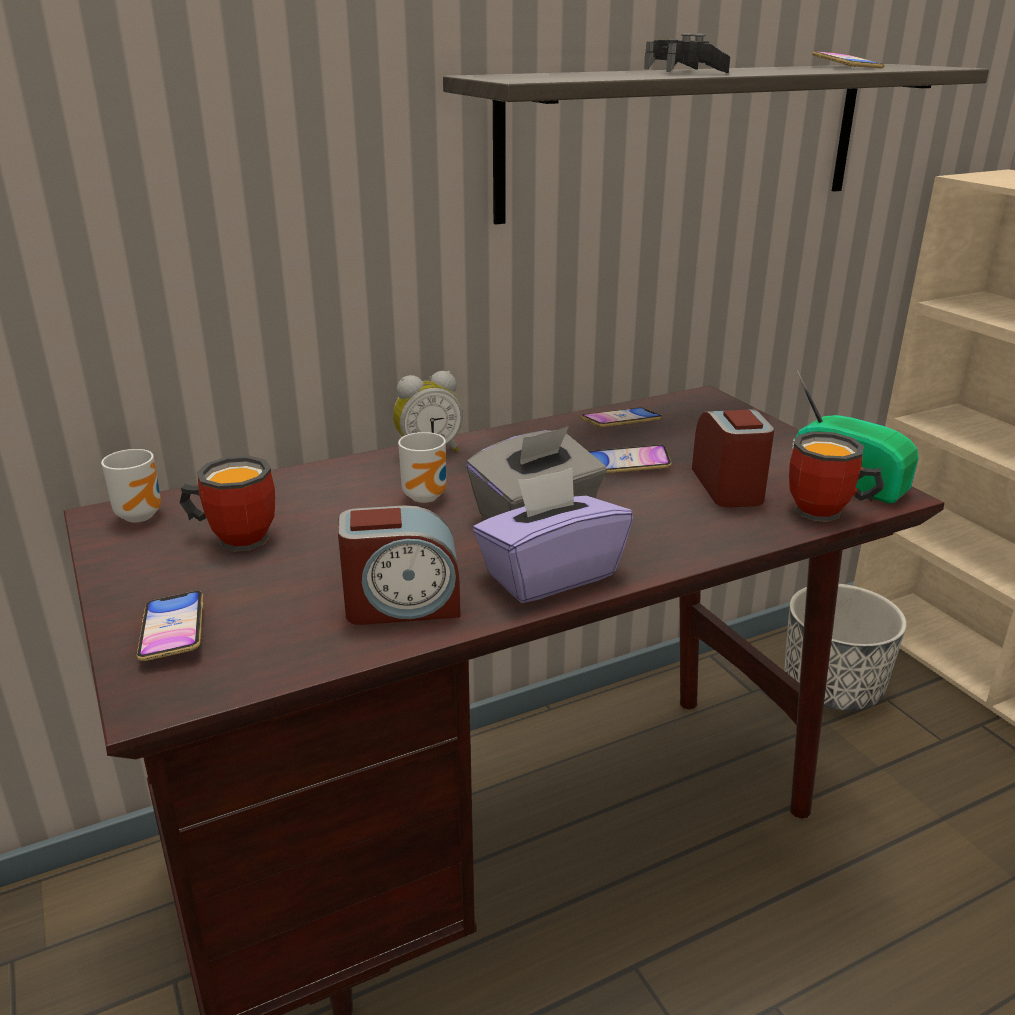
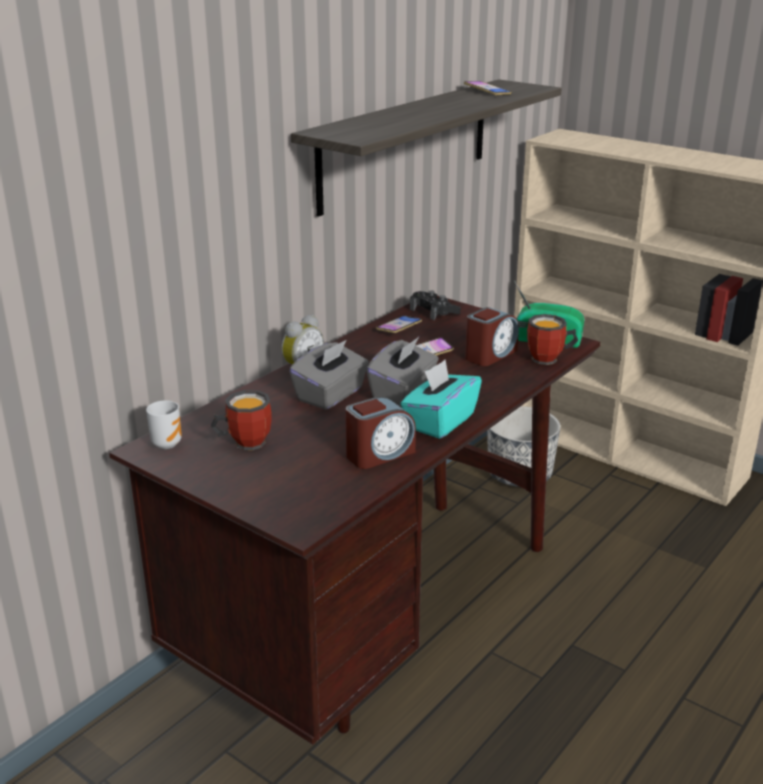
camera: 25 degrees left, 0 degrees up
phone [137,591,203,661] -> none
mug [398,432,446,503] -> grey tissue box [289,340,369,410]
purple tissue box [473,468,633,603] -> turquoise tissue box [400,360,482,439]
black game controller [644,33,730,73] -> black game controller moved to [410,291,460,320]
alarm clock [692,409,774,507] -> alarm clock turned 75 degrees clockwise [465,307,519,366]

